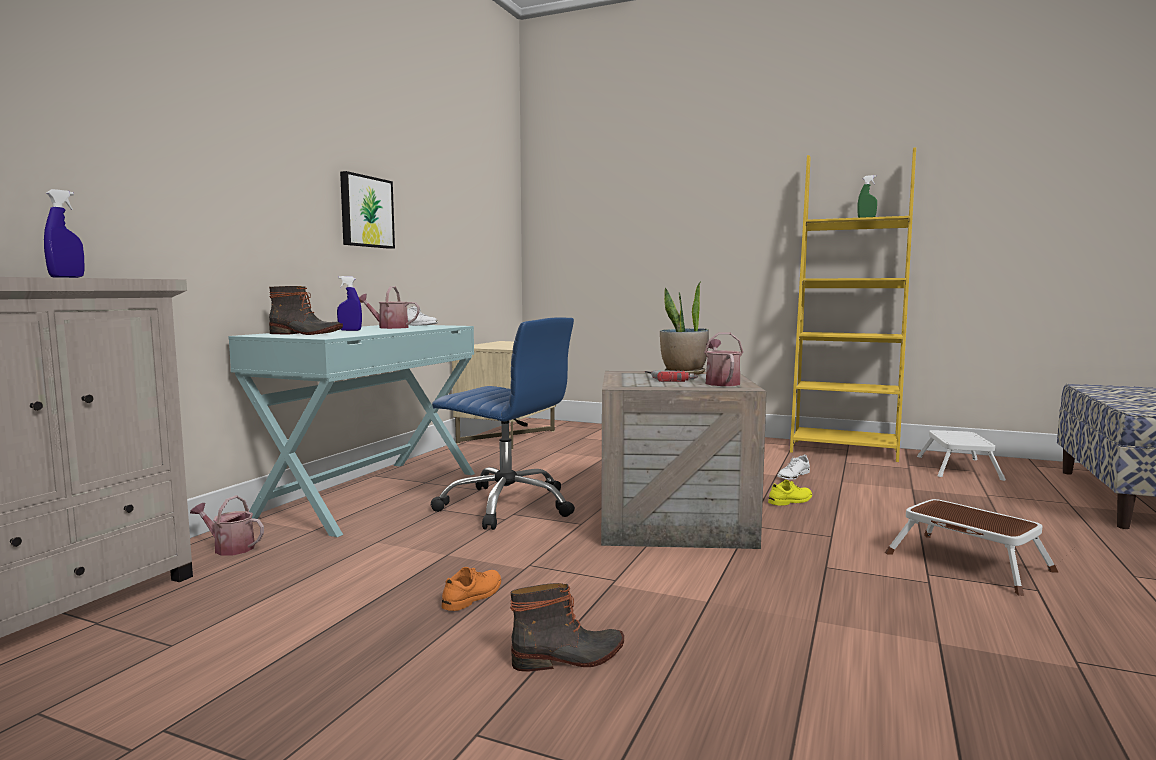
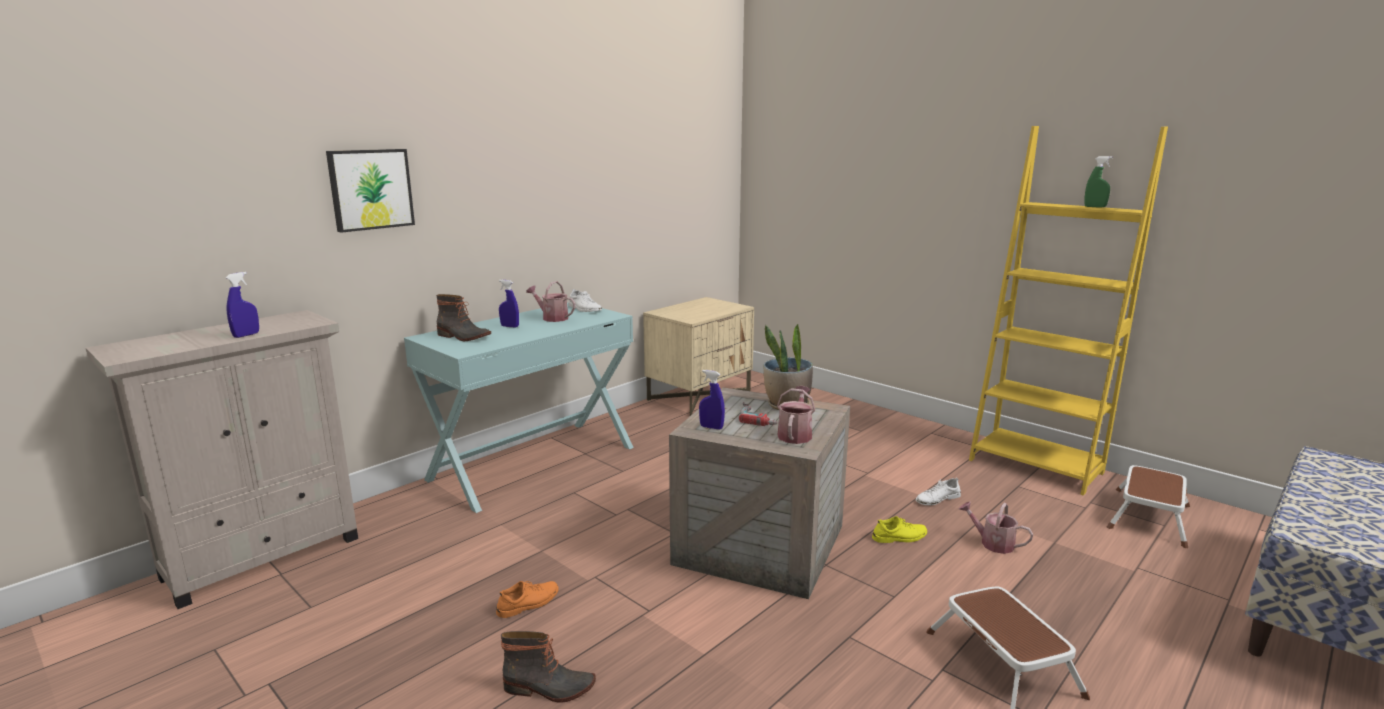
camera: 20 degrees right, 10 degrees up
watering can [190,495,264,556] -> watering can moved to [959,501,1033,554]
picture [340,171,395,249] -> picture moved to [326,149,415,233]
blue office chair [431,317,575,530] -> none
white step ladder [917,430,1006,481] -> brown step ladder [1107,465,1190,548]
none -> blue spray bottle [699,370,725,430]

